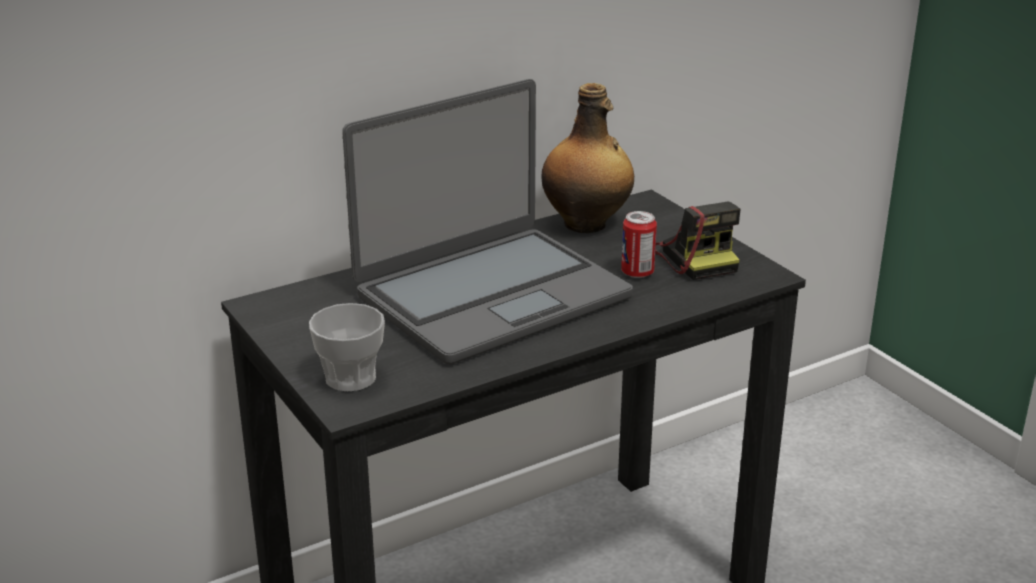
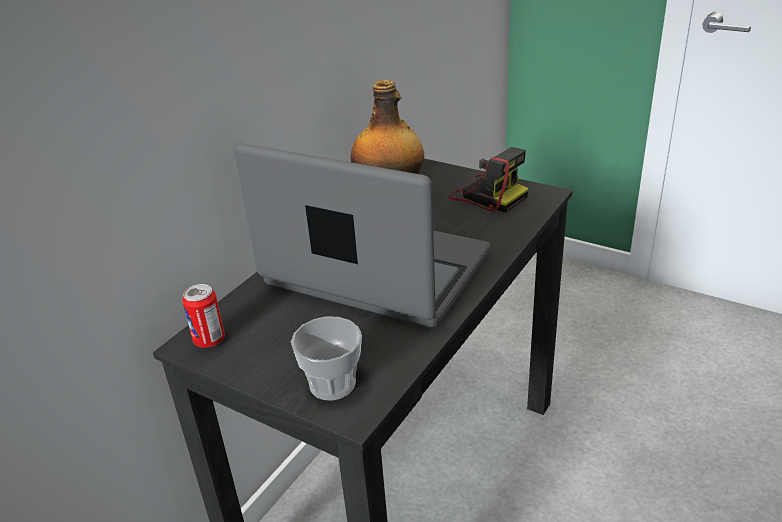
camera: 25 degrees left, 5 degrees up
laptop [342,79,633,365] -> laptop turned 90 degrees counterclockwise [235,143,490,327]
can [621,211,657,278] -> can moved to [182,284,225,348]

